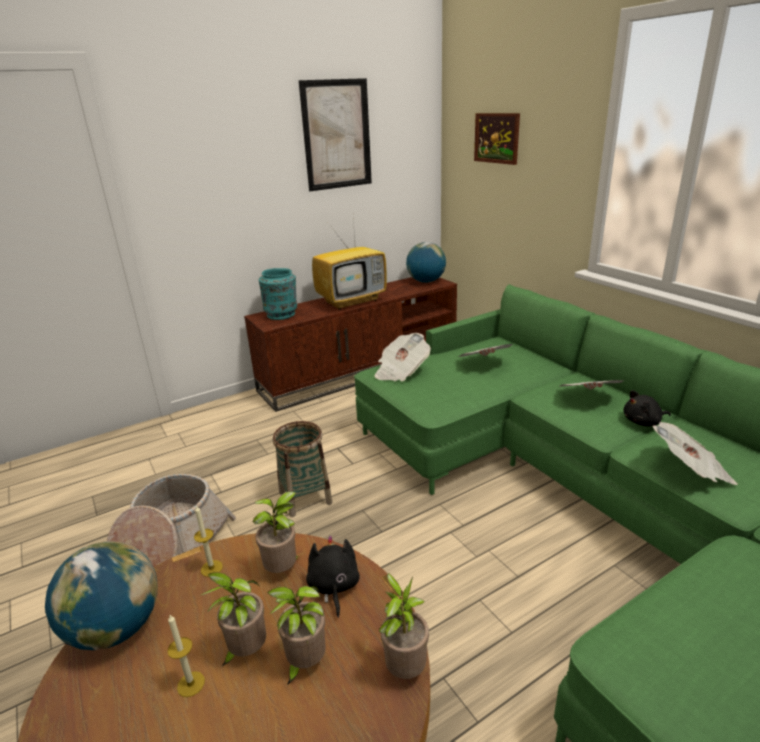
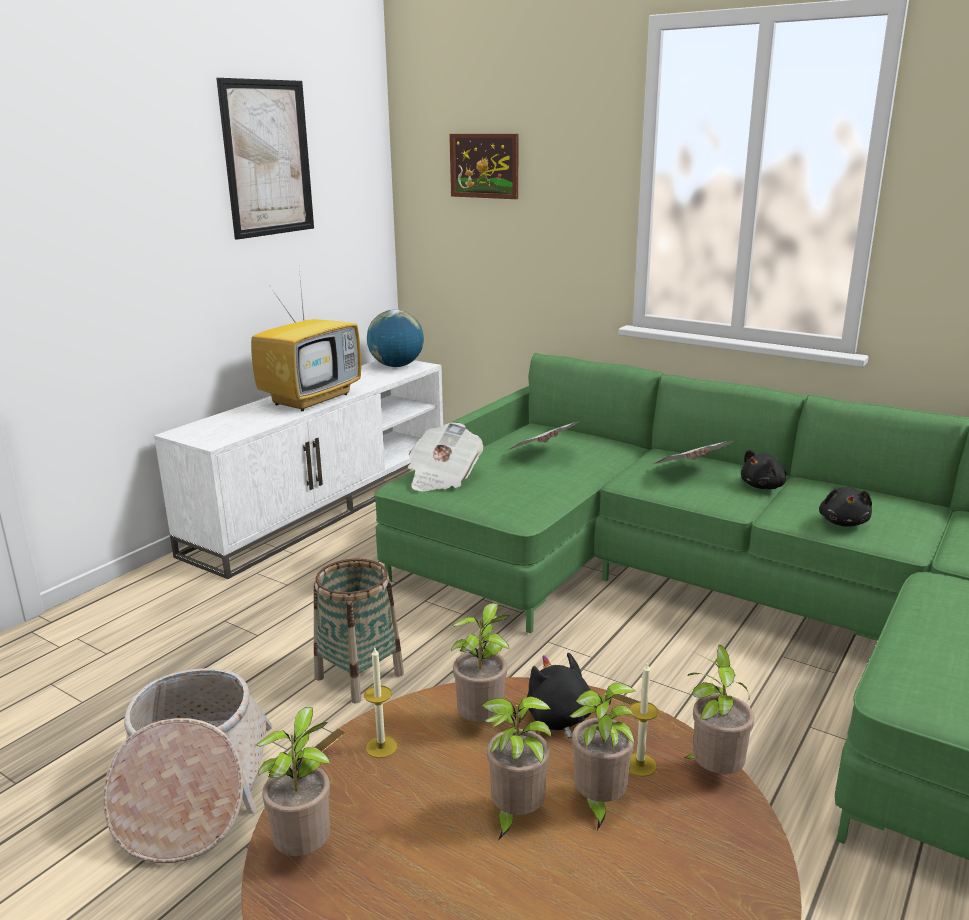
camera: 25 degrees left, 5 degrees down
globe [45,541,158,650] -> potted plant [256,707,331,856]
candle [168,615,205,697] -> candle moved to [629,663,658,777]
brown tv stand [244,277,457,412] -> white tv stand [154,360,443,579]
turquoise vase [259,268,297,320] -> none
newspaper [653,422,738,485] -> black plush toy [819,487,872,527]

